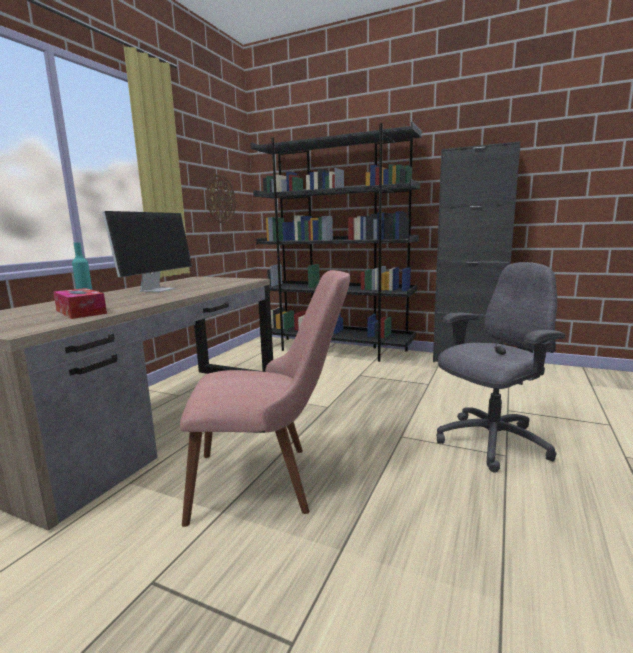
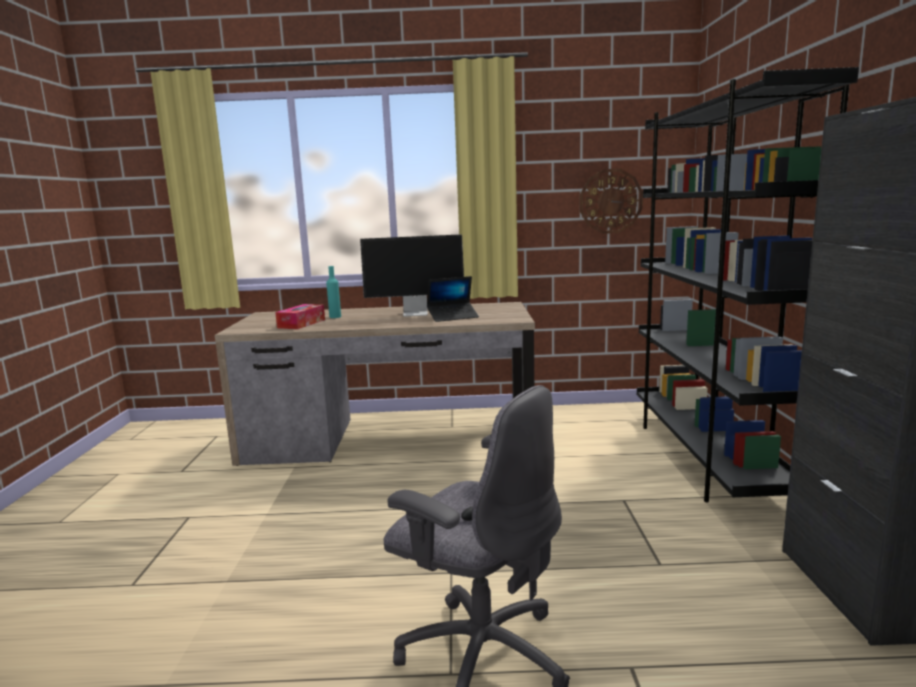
camera: 65 degrees right, 0 degrees up
pink chair [180,270,350,527] -> none
none -> laptop [427,276,479,322]

